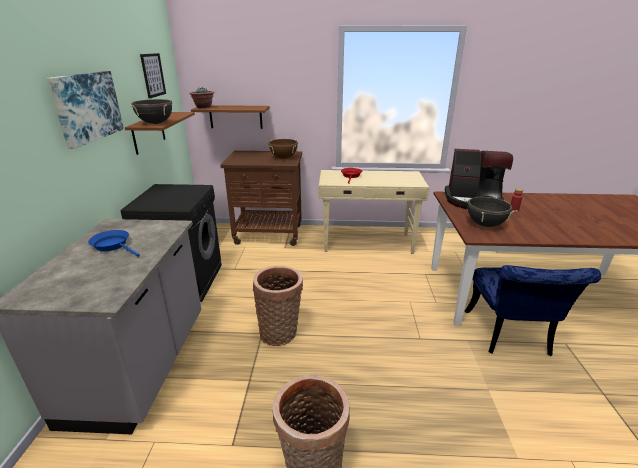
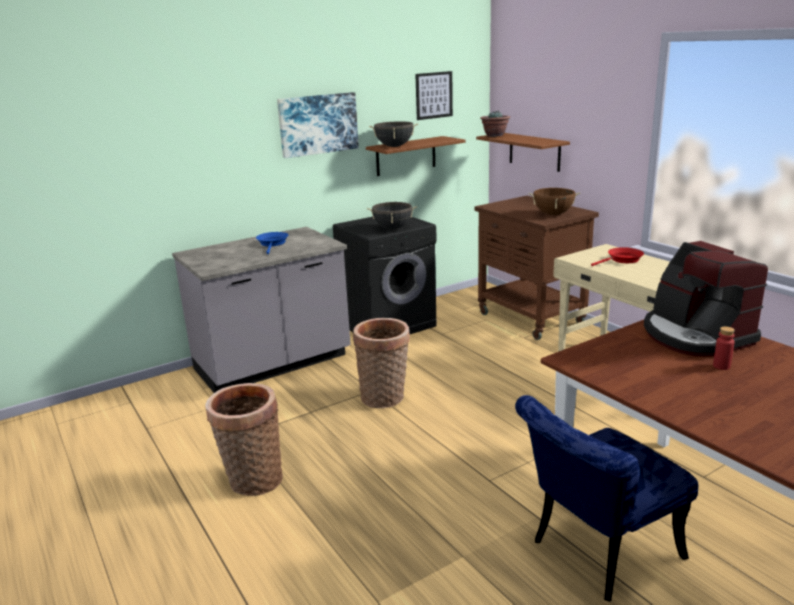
camera: 55 degrees right, 5 degrees down
black cooking pot [464,197,517,227] -> black cooking pot moved to [367,202,417,229]

